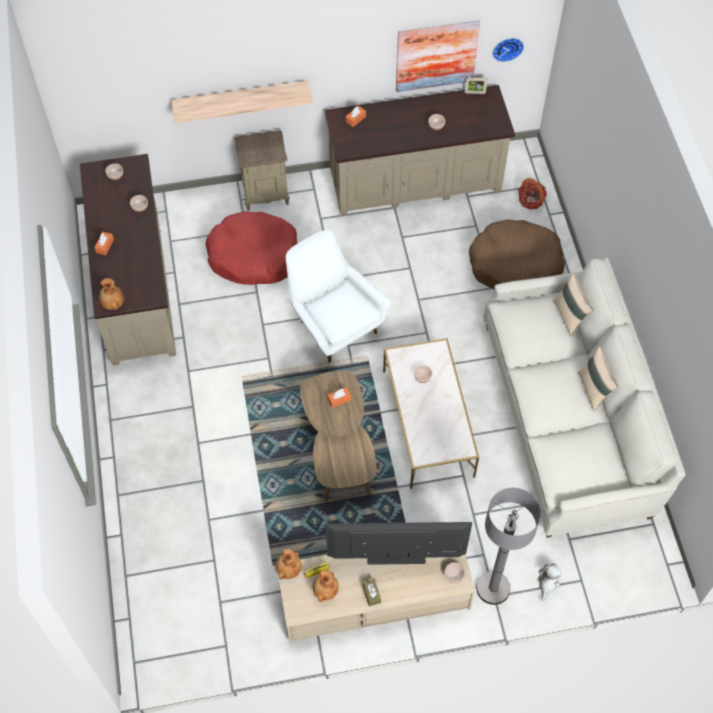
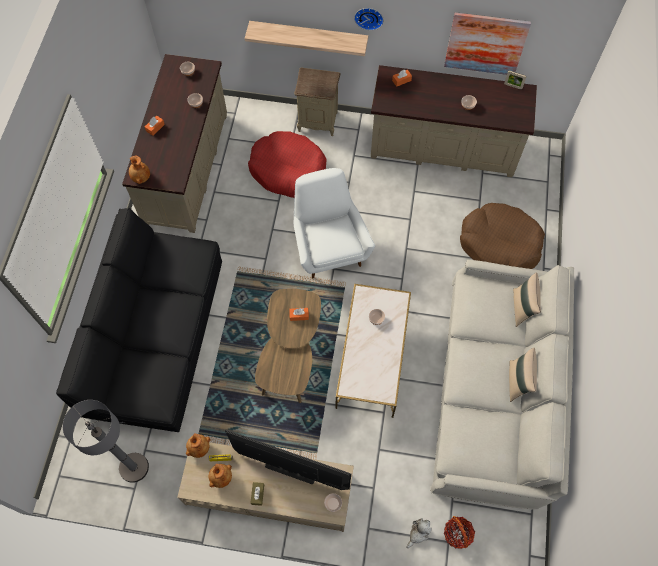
camera: 20 degrees right, 5 degrees up
grey floor lamp [476,488,541,605] -> grey floor lamp moved to [63,400,149,483]
wall clock [492,38,524,62] -> wall clock moved to [354,8,384,31]
basket [518,178,547,209] -> basket moved to [444,516,475,549]
none -> black sofa [56,208,222,432]

